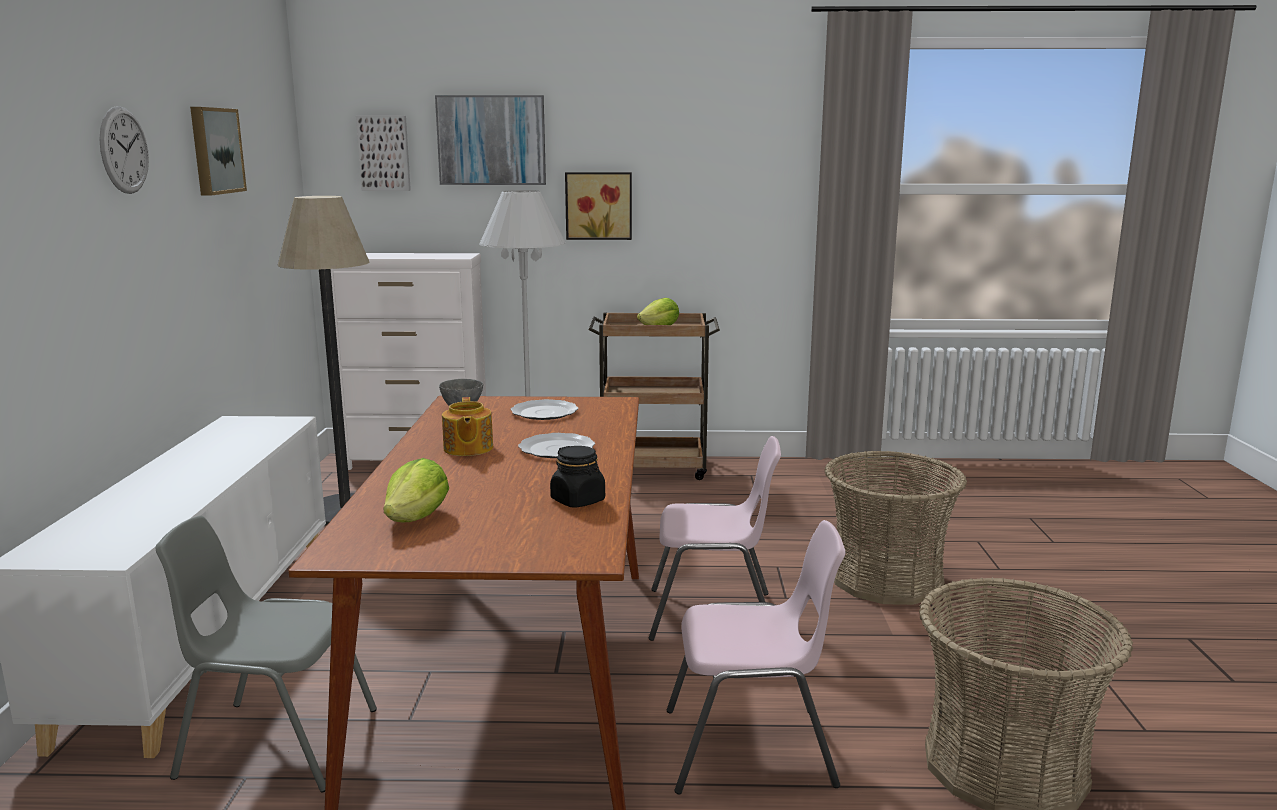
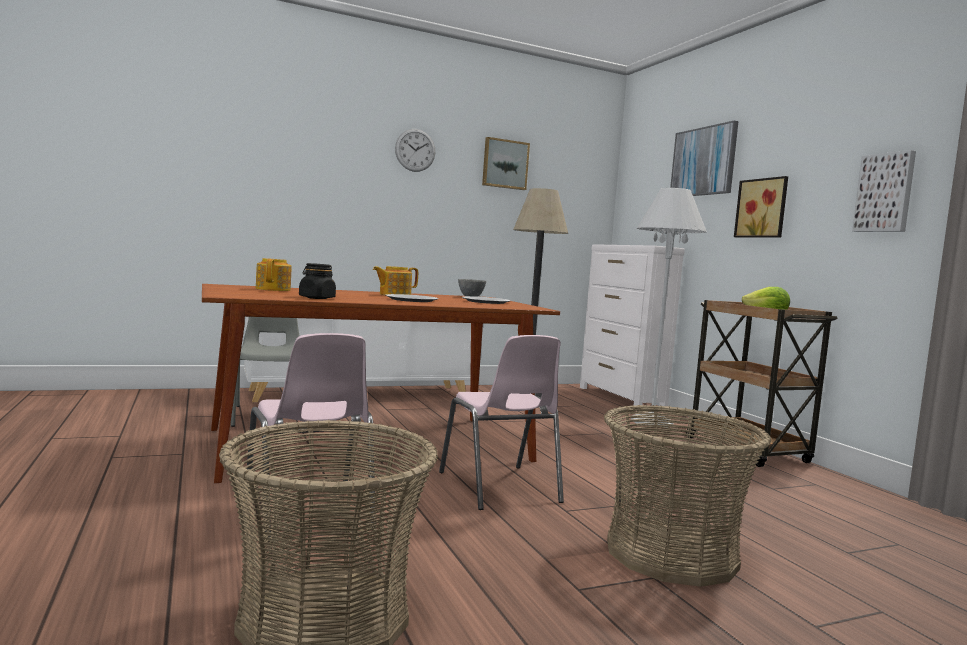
camera: 65 degrees right, 10 degrees down
picture [356,116,411,191] -> picture moved to [852,150,916,232]
lettuce [384,458,449,522] -> teapot [256,258,292,291]

